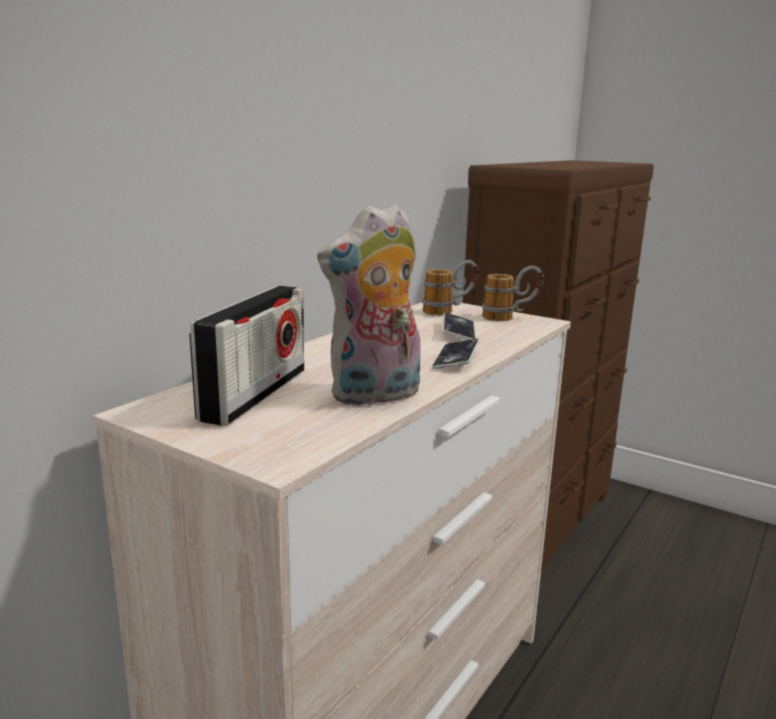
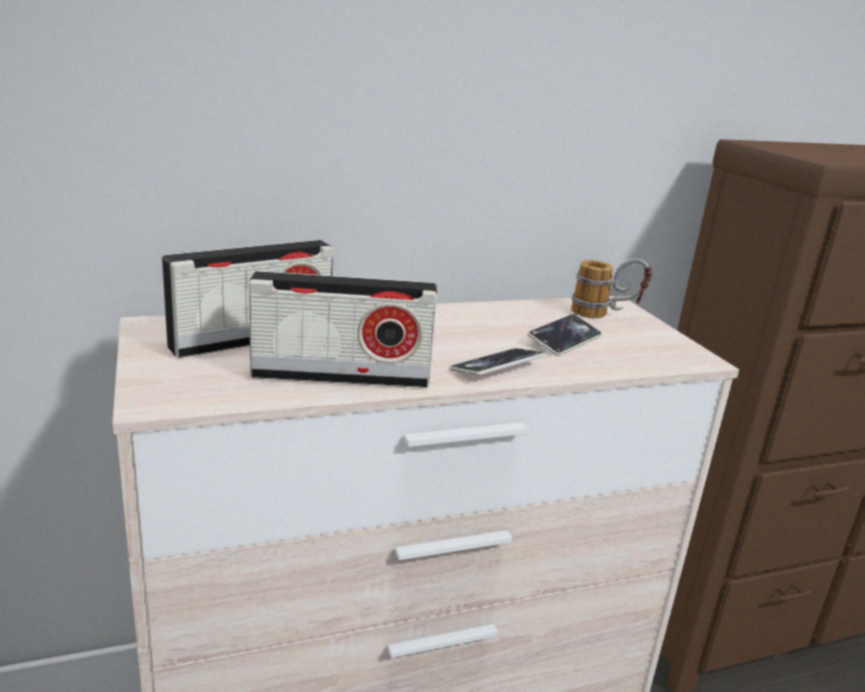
camera: 35 degrees right, 5 degrees up
plush toy [317,204,421,407] -> radio [249,271,437,388]
mug [482,266,544,321] -> none

